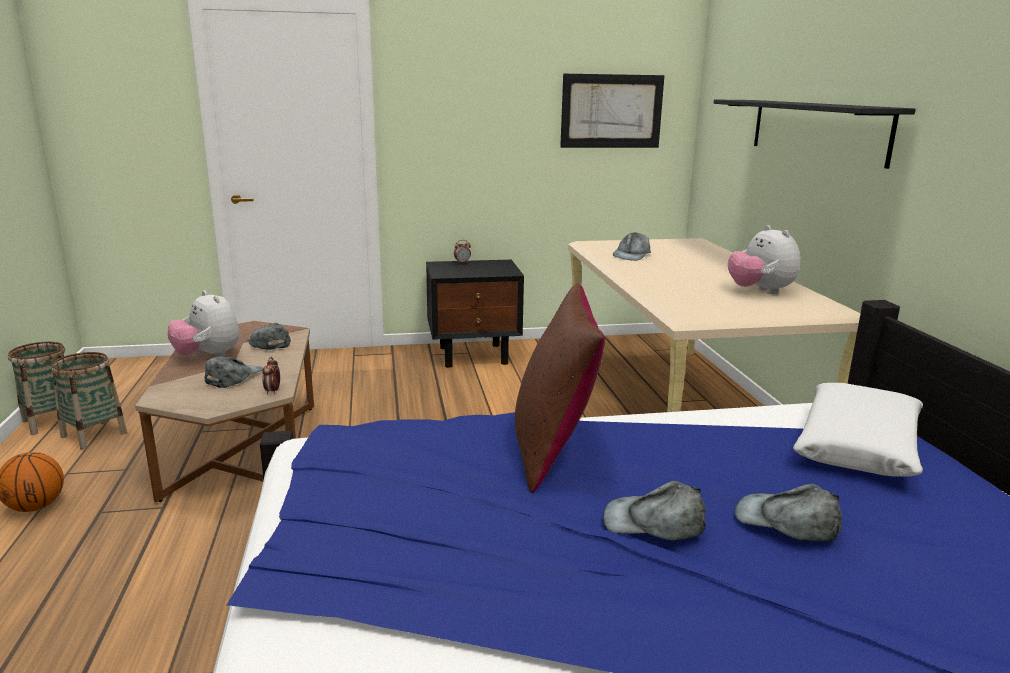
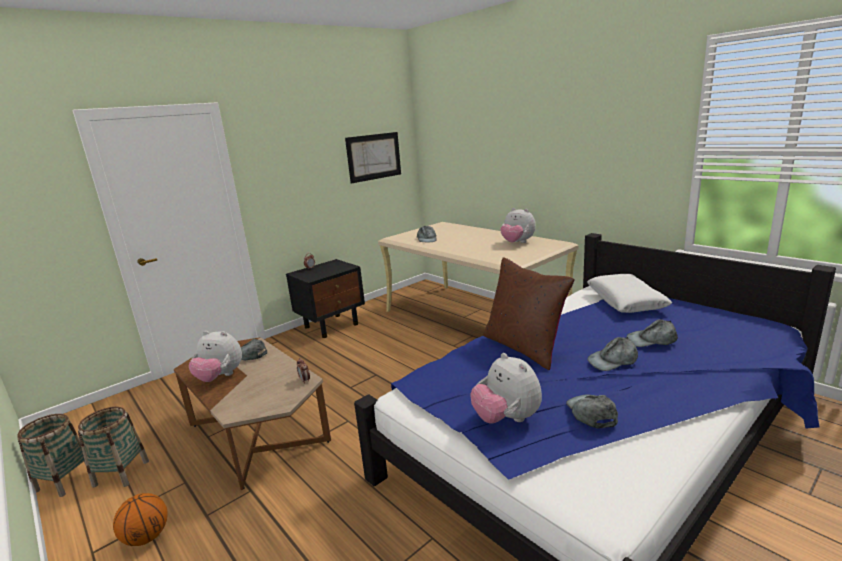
camera: 30 degrees left, 0 degrees up
grey cap [205,356,263,388] -> grey cap moved to [566,395,618,429]
black shelf [714,100,916,169] -> none
none -> plush toy [471,353,542,424]

